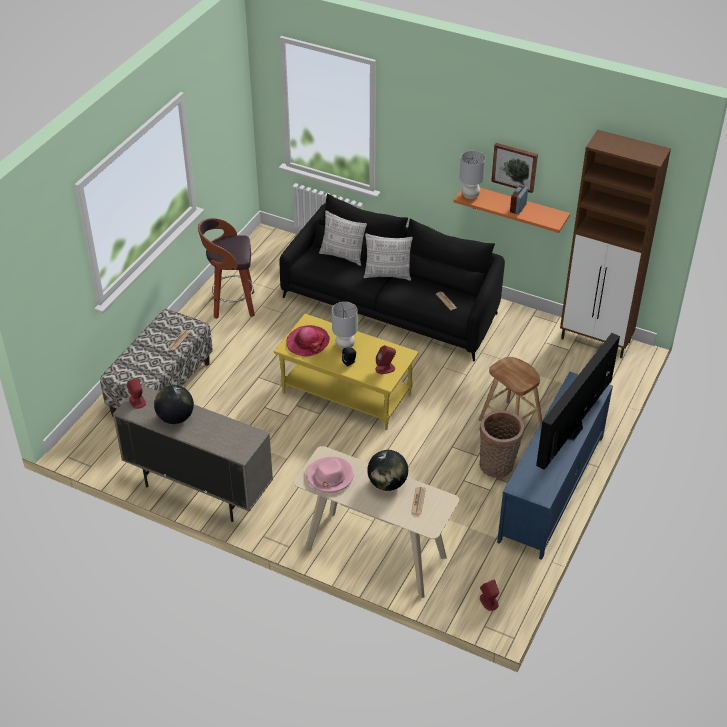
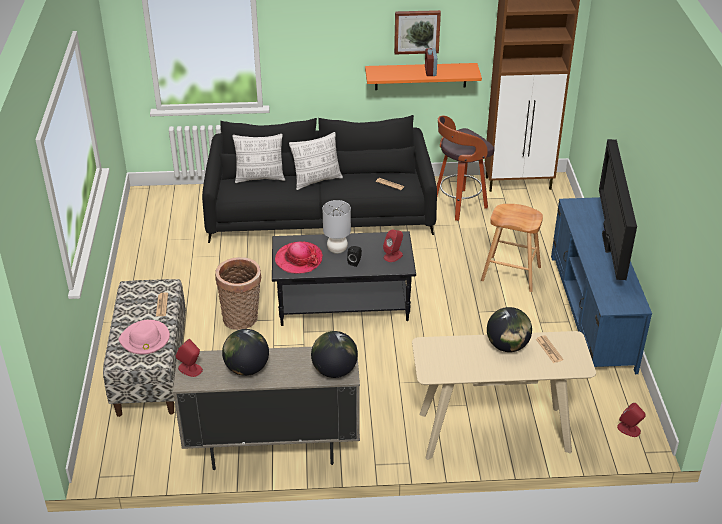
camera: 30 degrees left, 5 degrees down
stool [198,218,255,319] -> stool moved to [437,116,494,221]
yellow coffee table [274,314,419,430] -> black coffee table [272,231,416,326]
pink hat [306,457,354,493] -> pink hat moved to [118,320,170,355]
grey table lamp [460,151,486,199] -> none
basket [479,410,525,478] -> basket moved to [215,257,261,330]
none -> globe [311,331,358,378]

